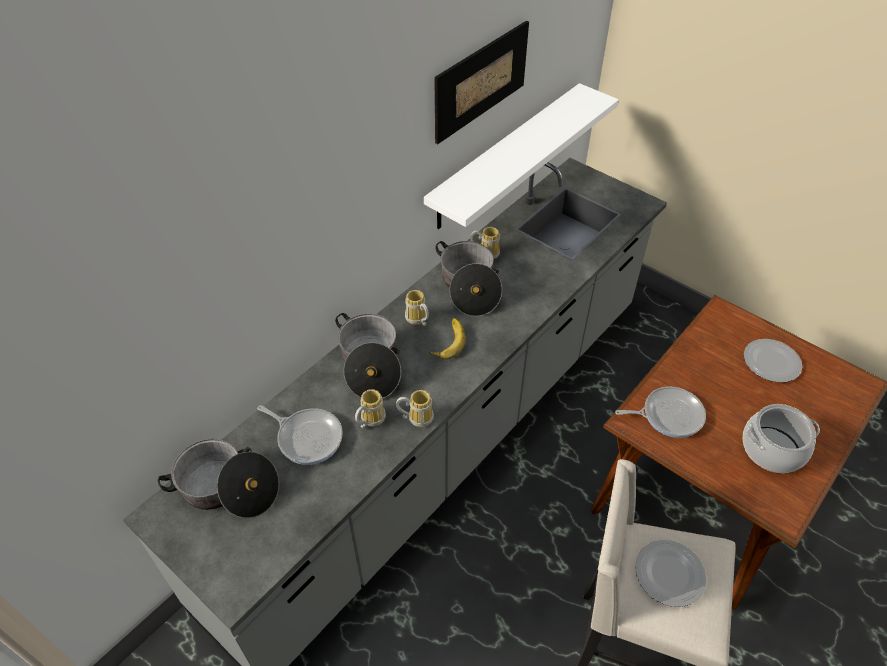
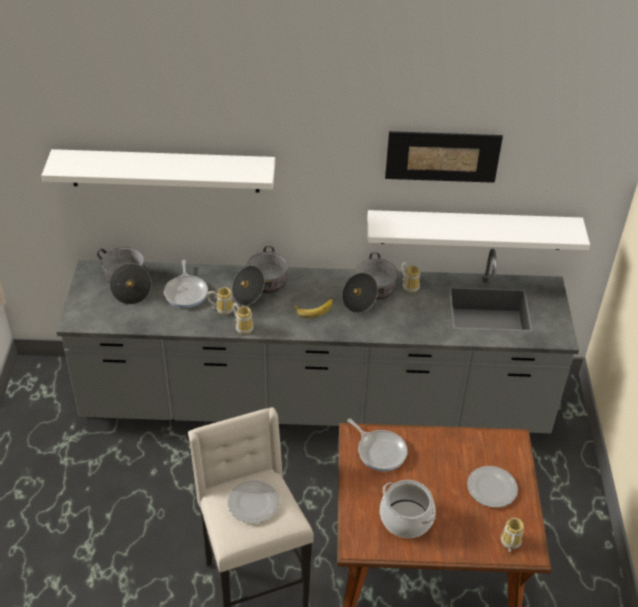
camera: 50 degrees right, 5 degrees down
mug [405,290,429,326] -> mug moved to [501,518,524,552]
none -> white shelf [41,149,275,193]

